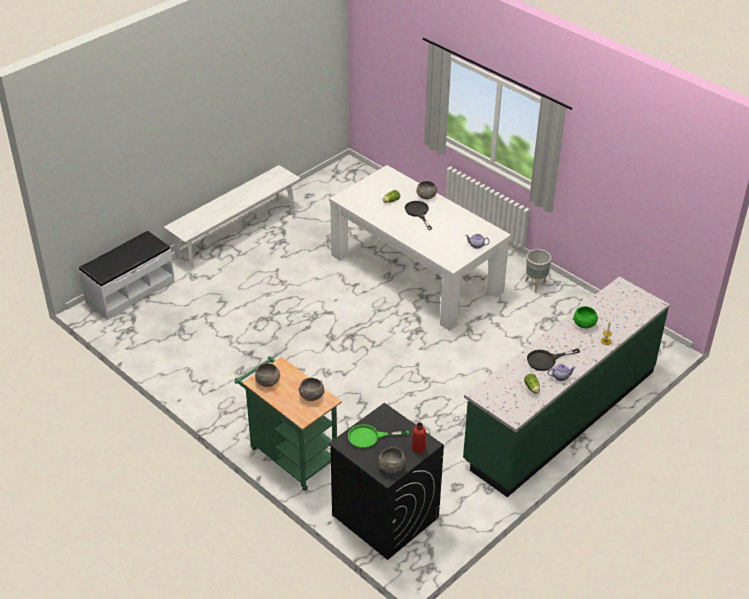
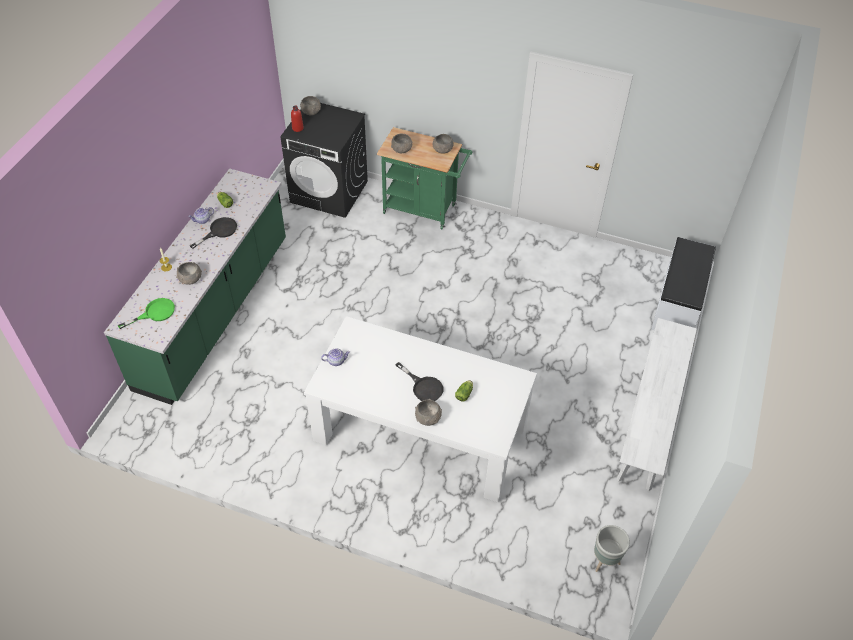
camera: 155 degrees right, 10 degrees up
green frying pan [348,424,409,449] -> green frying pan moved to [118,298,175,329]
grey planter [525,249,552,293] -> grey planter moved to [594,525,630,572]
green bowl [573,306,598,328] -> grey bowl [176,262,202,285]

